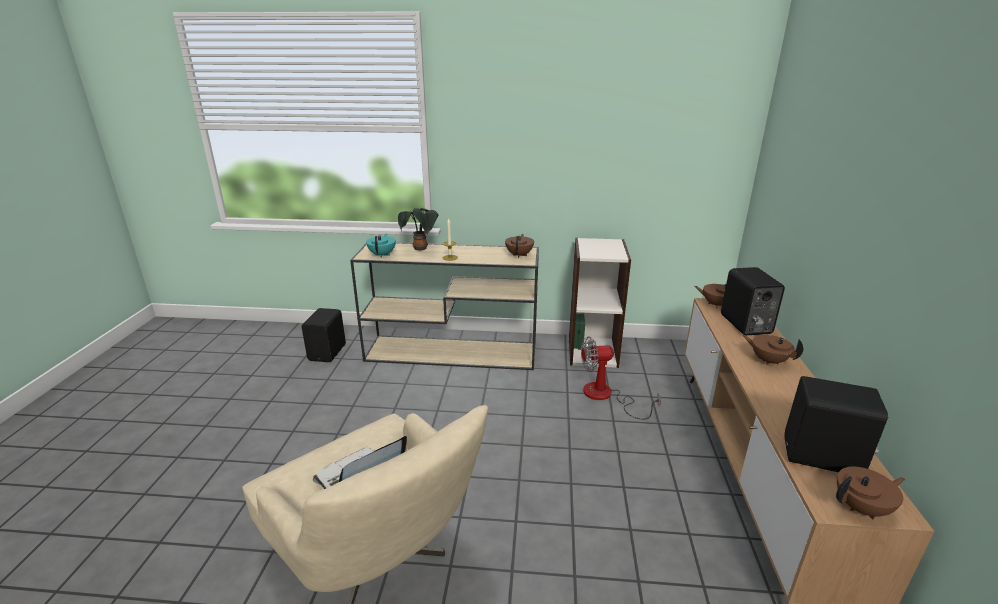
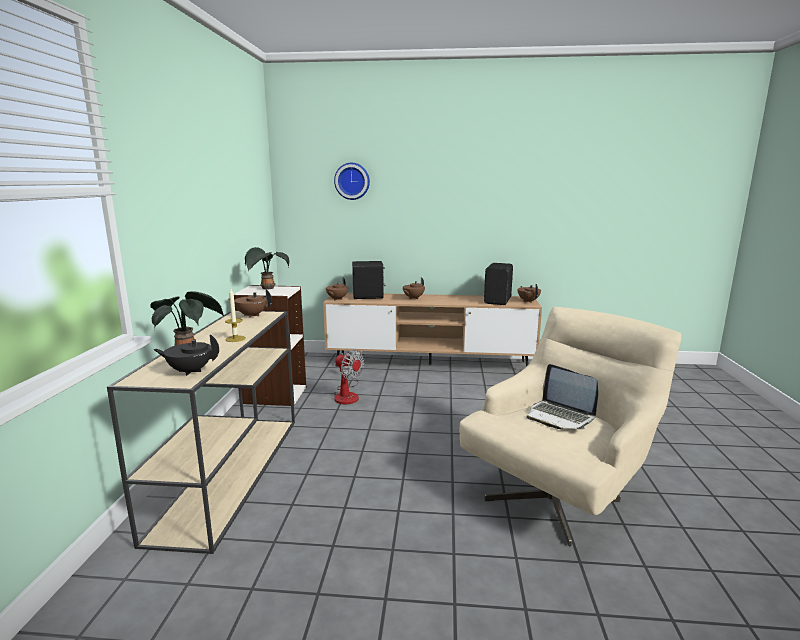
camera: 90 degrees left, 10 degrees down
black speaker [302,308,346,362] -> none
turquoise teapot [366,234,396,258] -> black teapot [153,334,219,376]
fan [581,336,661,420] -> fan turned 45 degrees counterclockwise [334,349,364,404]
none -> potted plant [245,247,289,289]
none -> wall clock [334,163,370,200]

